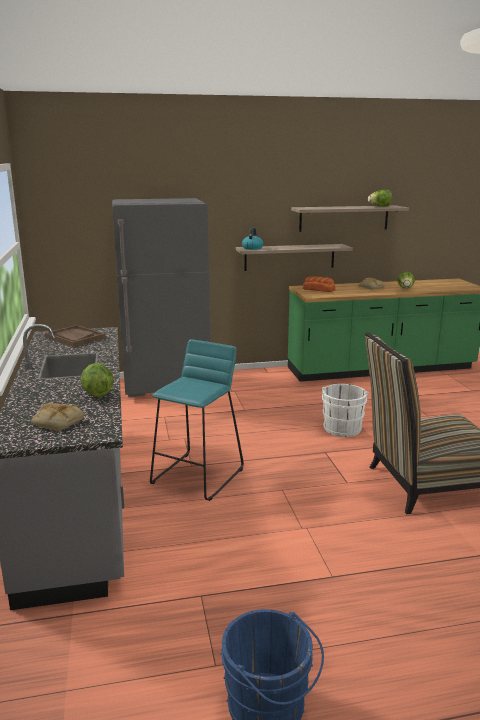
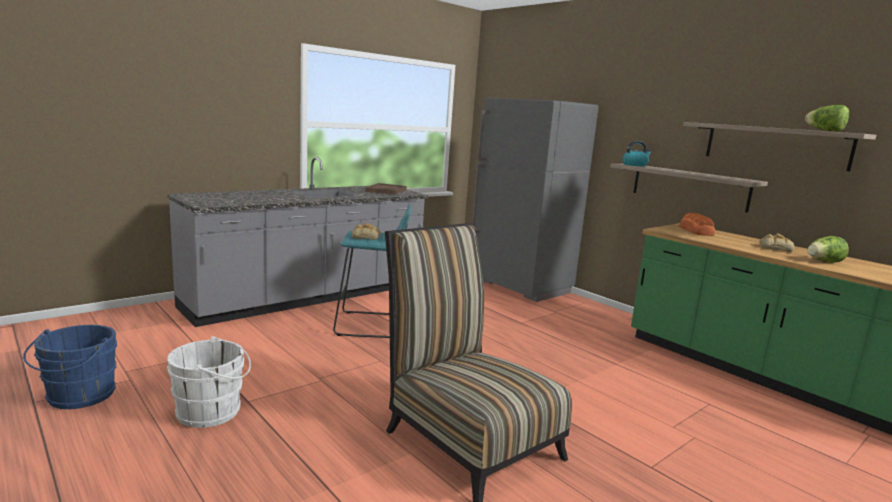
camera: 60 degrees right, 5 degrees down
bread [31,403,84,431] -> bread moved to [352,223,380,240]
lettuce [81,363,114,397] -> none
white bucket [322,384,369,437] -> white bucket moved to [167,336,251,428]

